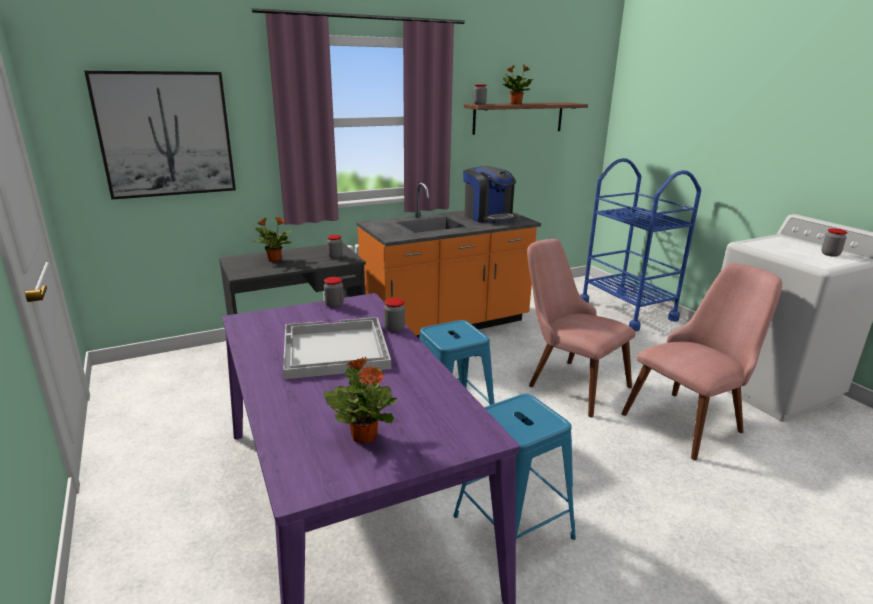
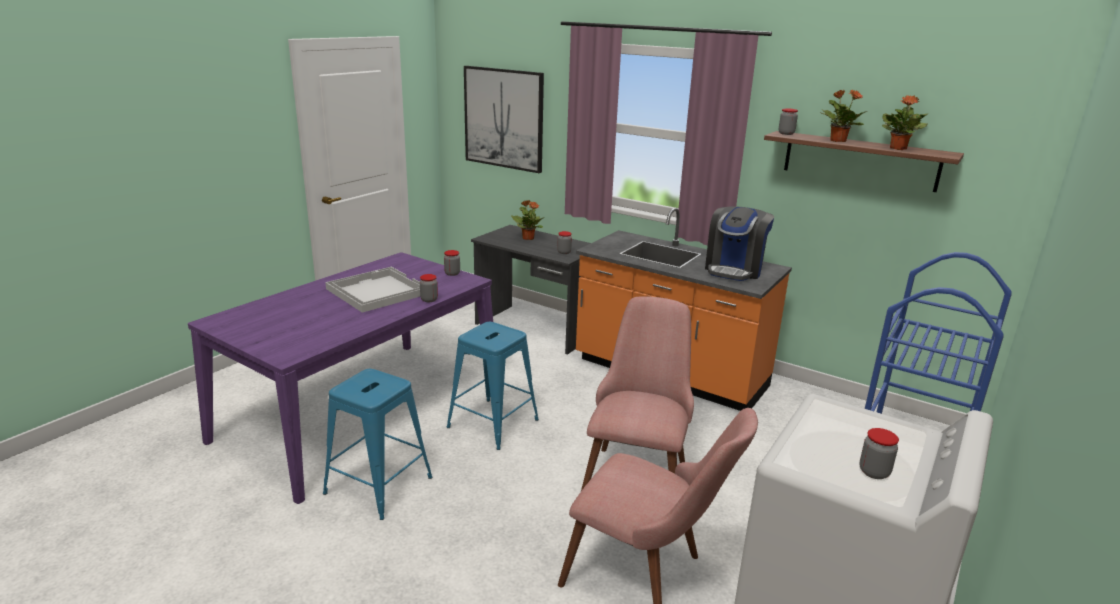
camera: 60 degrees right, 0 degrees up
potted plant [323,357,397,443] -> potted plant moved to [882,95,929,150]

